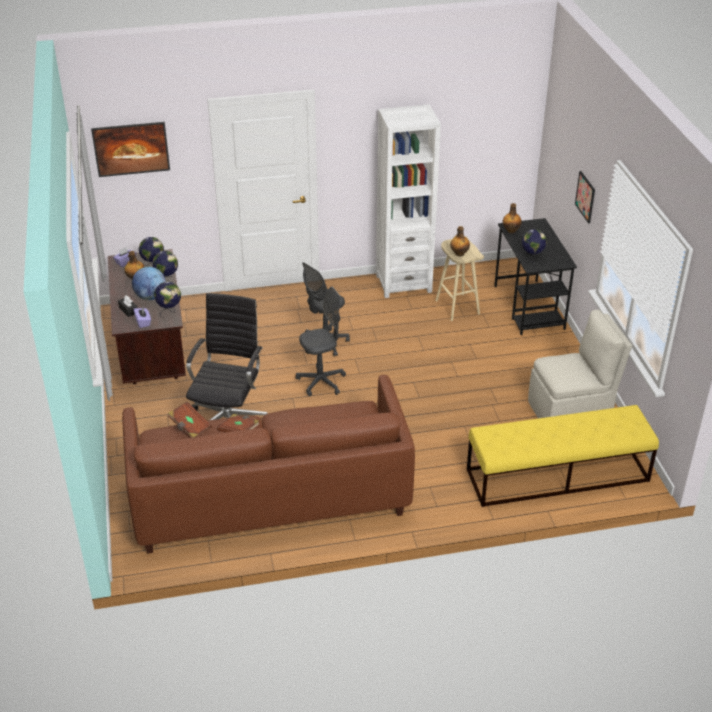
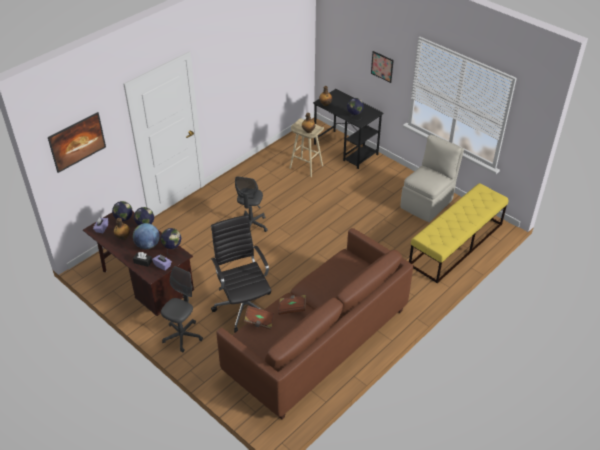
camera: 35 degrees left, 5 degrees up
grey office chair [296,287,346,397] -> grey office chair moved to [161,266,203,352]
white bookcase [376,104,441,298] -> none

